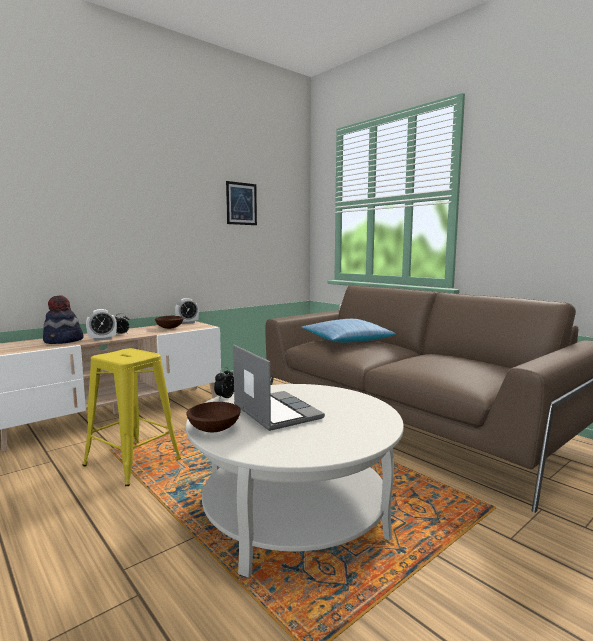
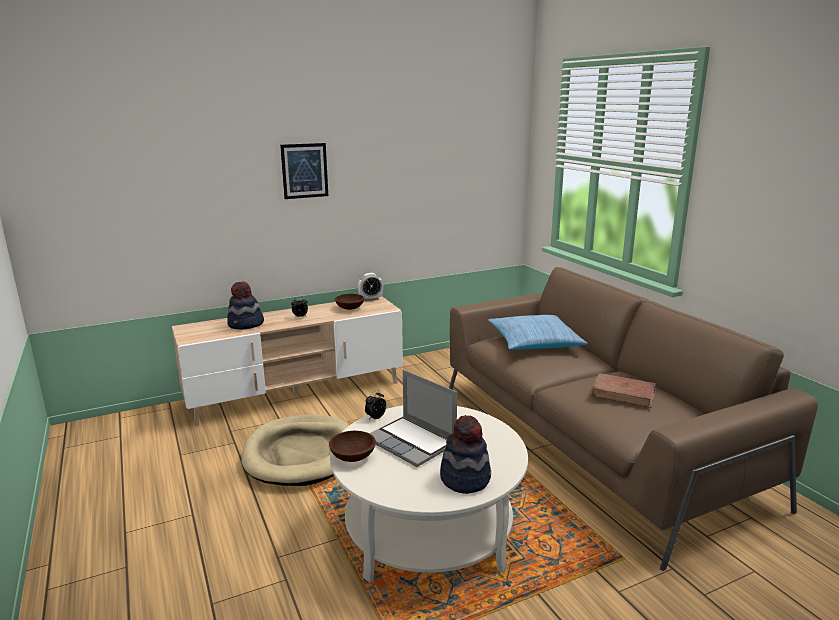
camera: 15 degrees right, 10 degrees up
yellow stool [82,348,181,486] -> beige dog bed [241,415,349,486]
alarm clock [86,309,117,341] -> none
picture [226,181,257,225] -> picture moved to [280,143,328,199]
laptop [233,345,325,431] -> laptop turned 150 degrees clockwise [369,370,457,467]
none -> hat [440,415,491,494]
none -> brown book [591,373,656,408]

